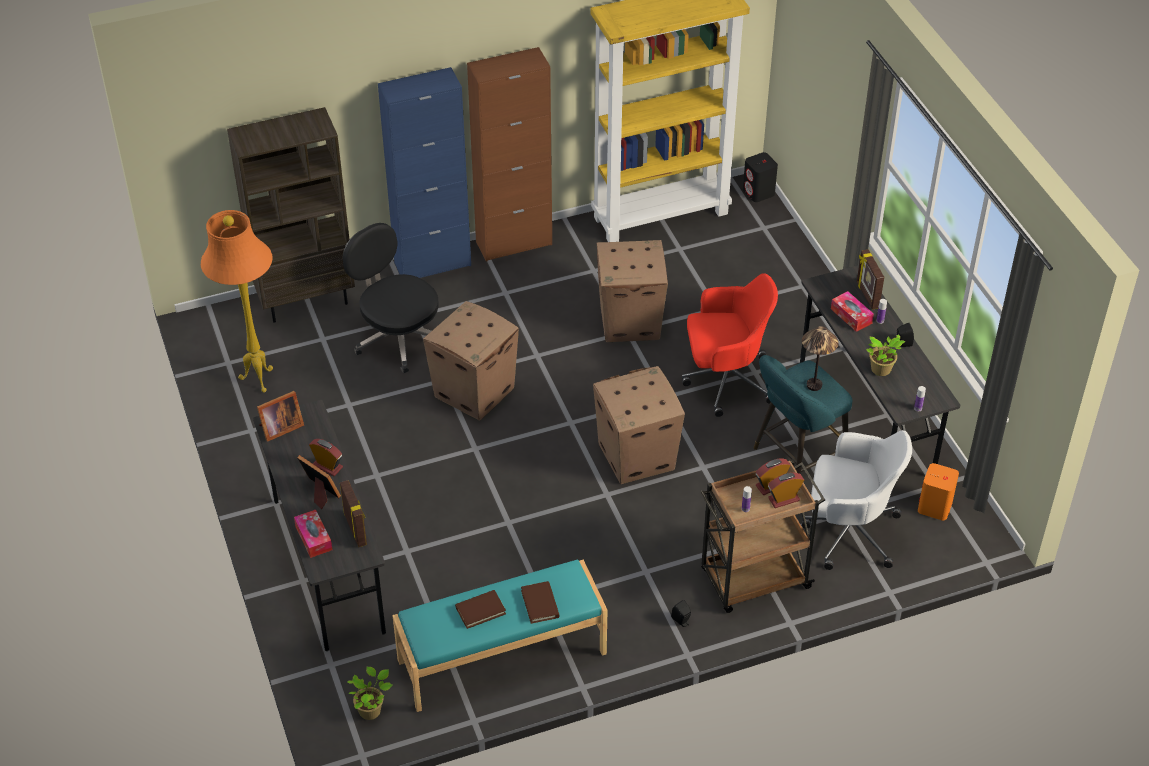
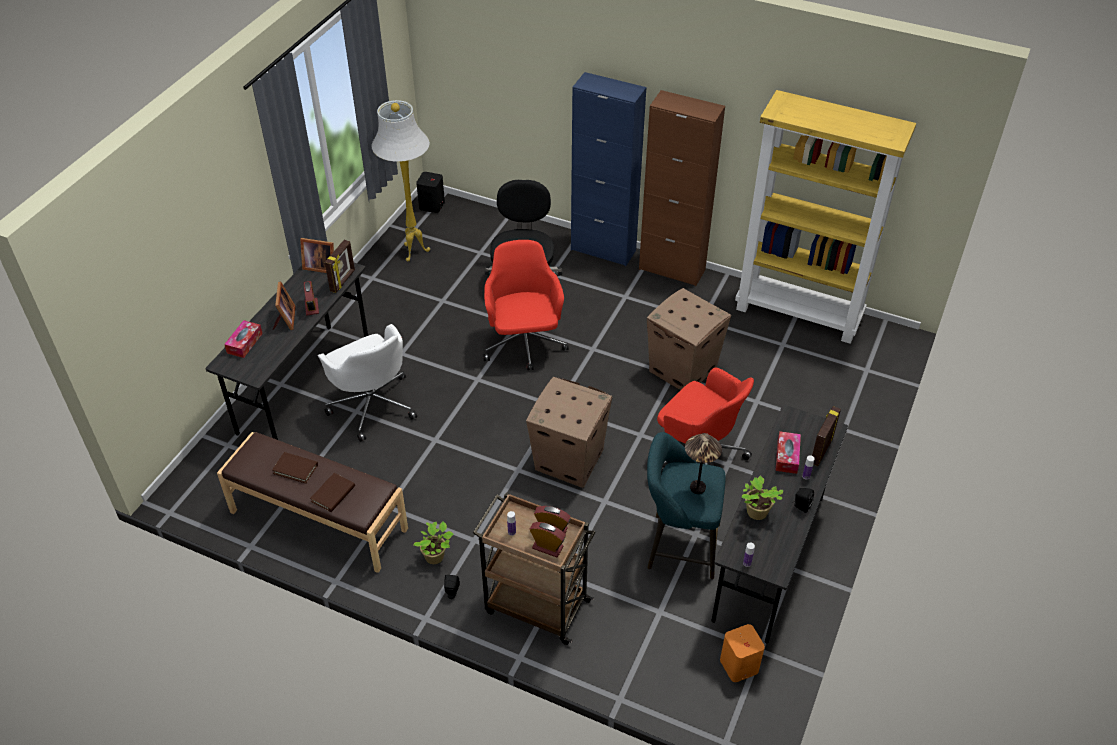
camera: 45 degrees right, 0 degrees up
orange floor lamp [201,210,273,392] -> white floor lamp [372,100,430,262]
brown bookcase [227,107,355,323] -> none
picture frame [340,480,367,547] -> picture frame moved to [325,240,355,293]
potted plant [348,667,392,720] -> potted plant moved to [413,521,453,564]
turquoise bench [392,560,608,712] -> brown bench [217,432,408,573]
cardboard box [423,301,519,421] -> red office chair [483,240,569,370]
black speaker [743,152,778,202] -> black speaker moved to [416,172,445,213]
white office chair [802,430,912,570] -> white office chair moved to [318,324,417,442]

